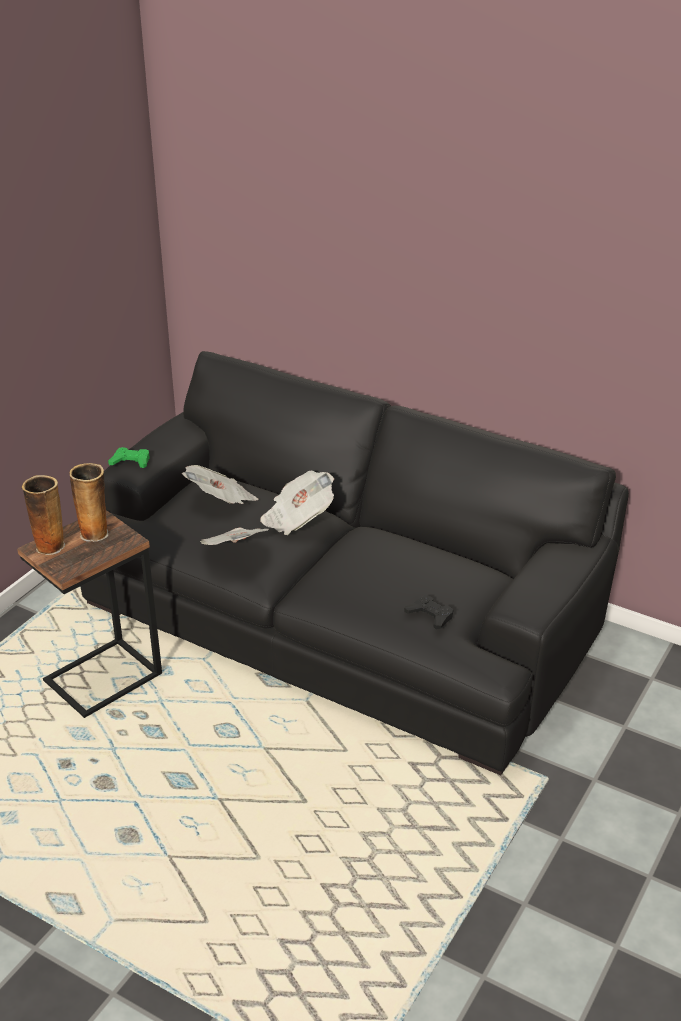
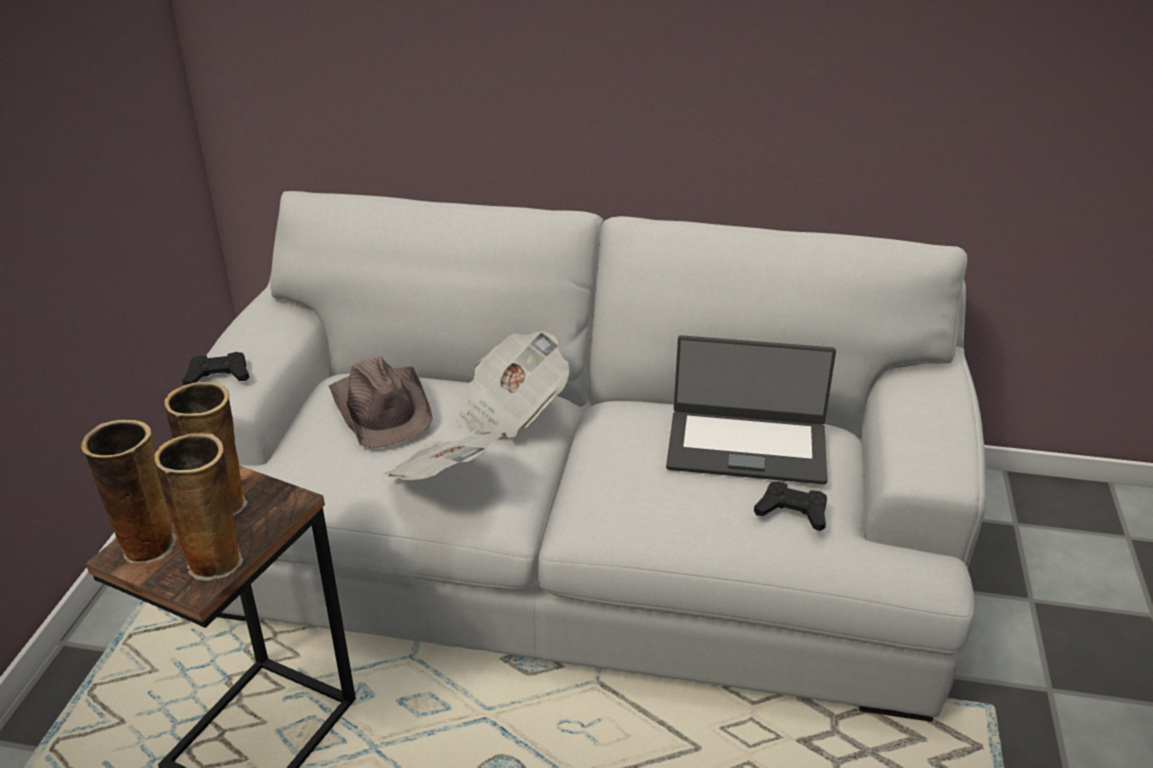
camera: 20 degrees left, 0 degrees up
black sofa [80,351,629,775] -> white sofa [198,191,986,722]
green game controller [108,447,150,468] -> black game controller [182,352,249,385]
newspaper [182,465,258,504] -> brown hat [329,357,433,449]
none -> vase [154,433,243,581]
none -> laptop [666,335,836,484]

